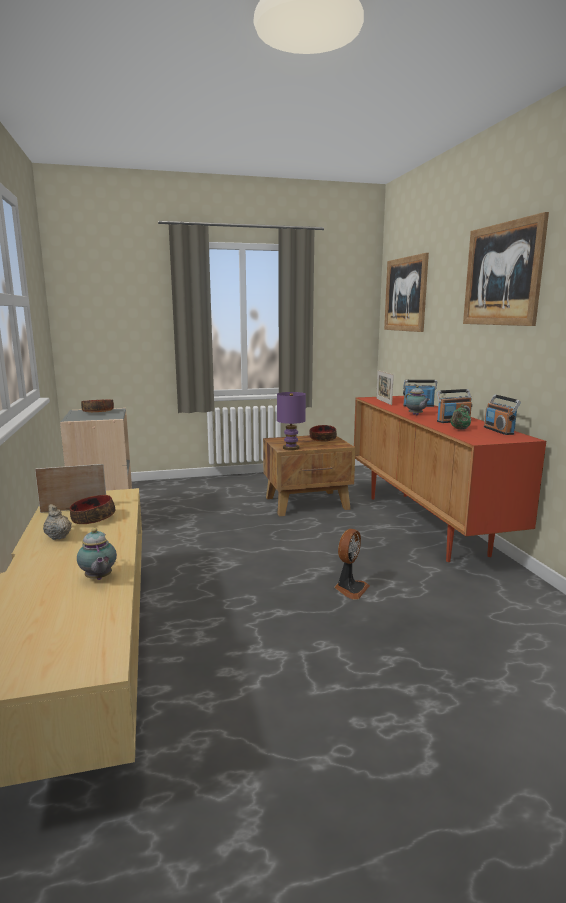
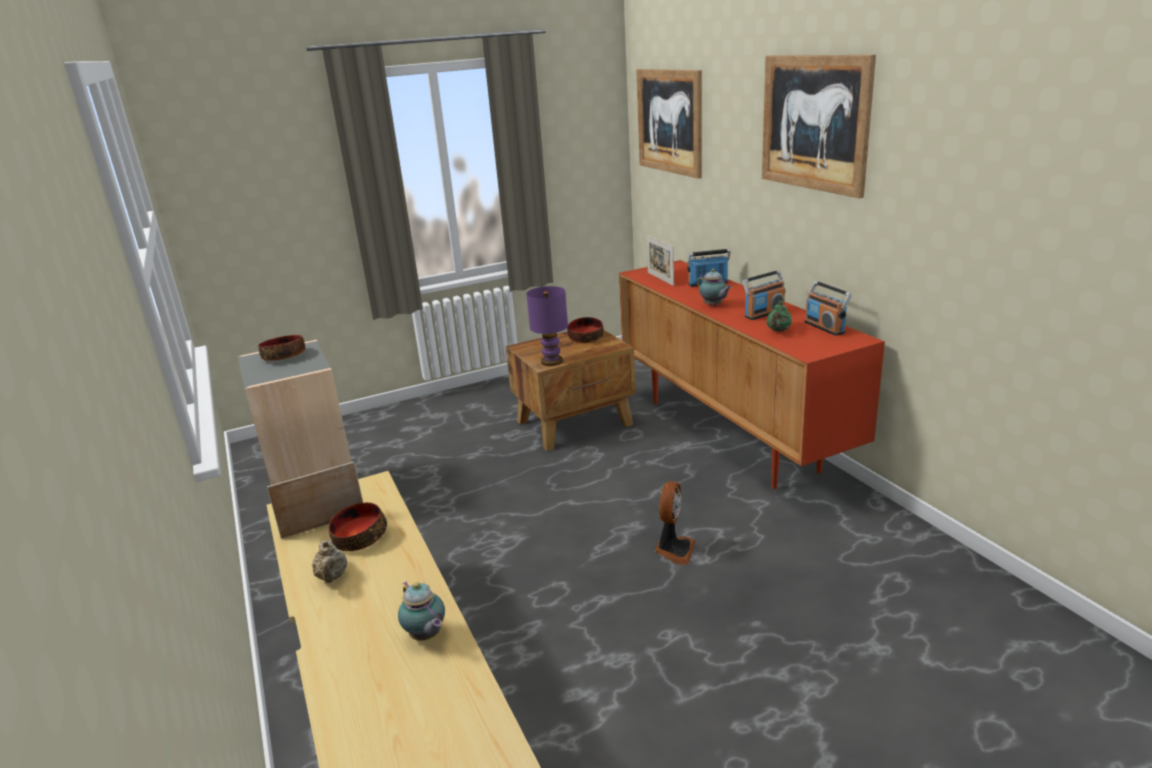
camera: 10 degrees left, 10 degrees up
beige teapot [43,504,72,540] -> beige teapot turned 150 degrees counterclockwise [312,540,347,583]

